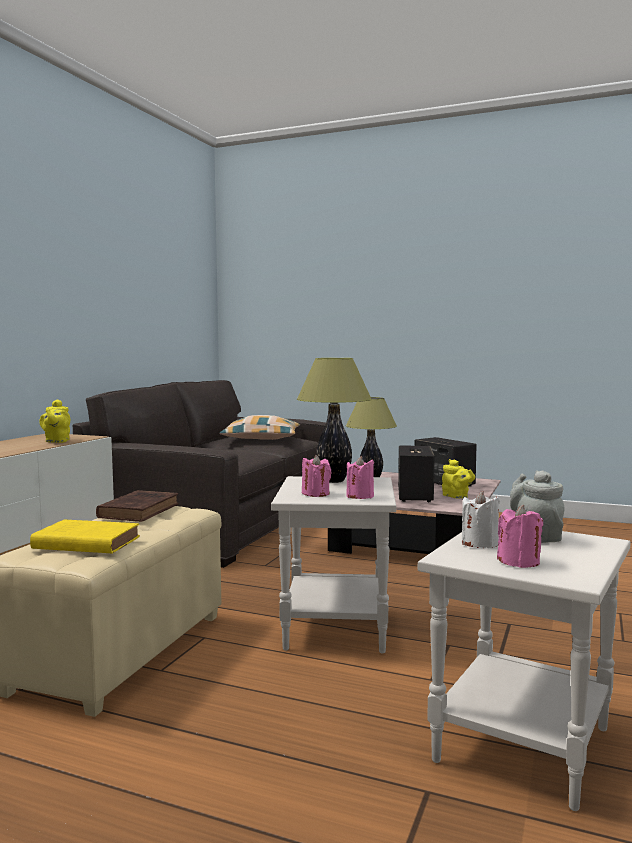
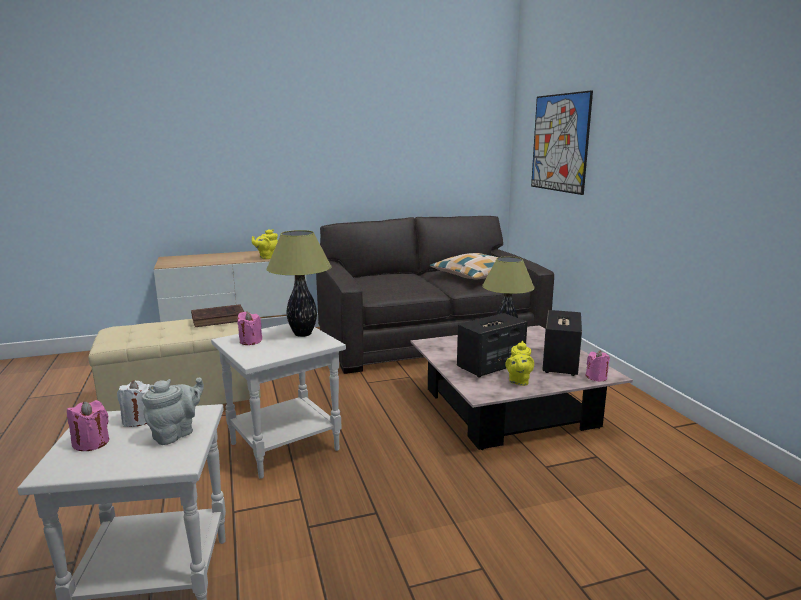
camera: 50 degrees right, 10 degrees up
yellow book [30,519,140,554] -> none
pink candle [346,456,374,499] -> pink candle moved to [586,350,610,382]
none -> picture [531,90,593,195]

